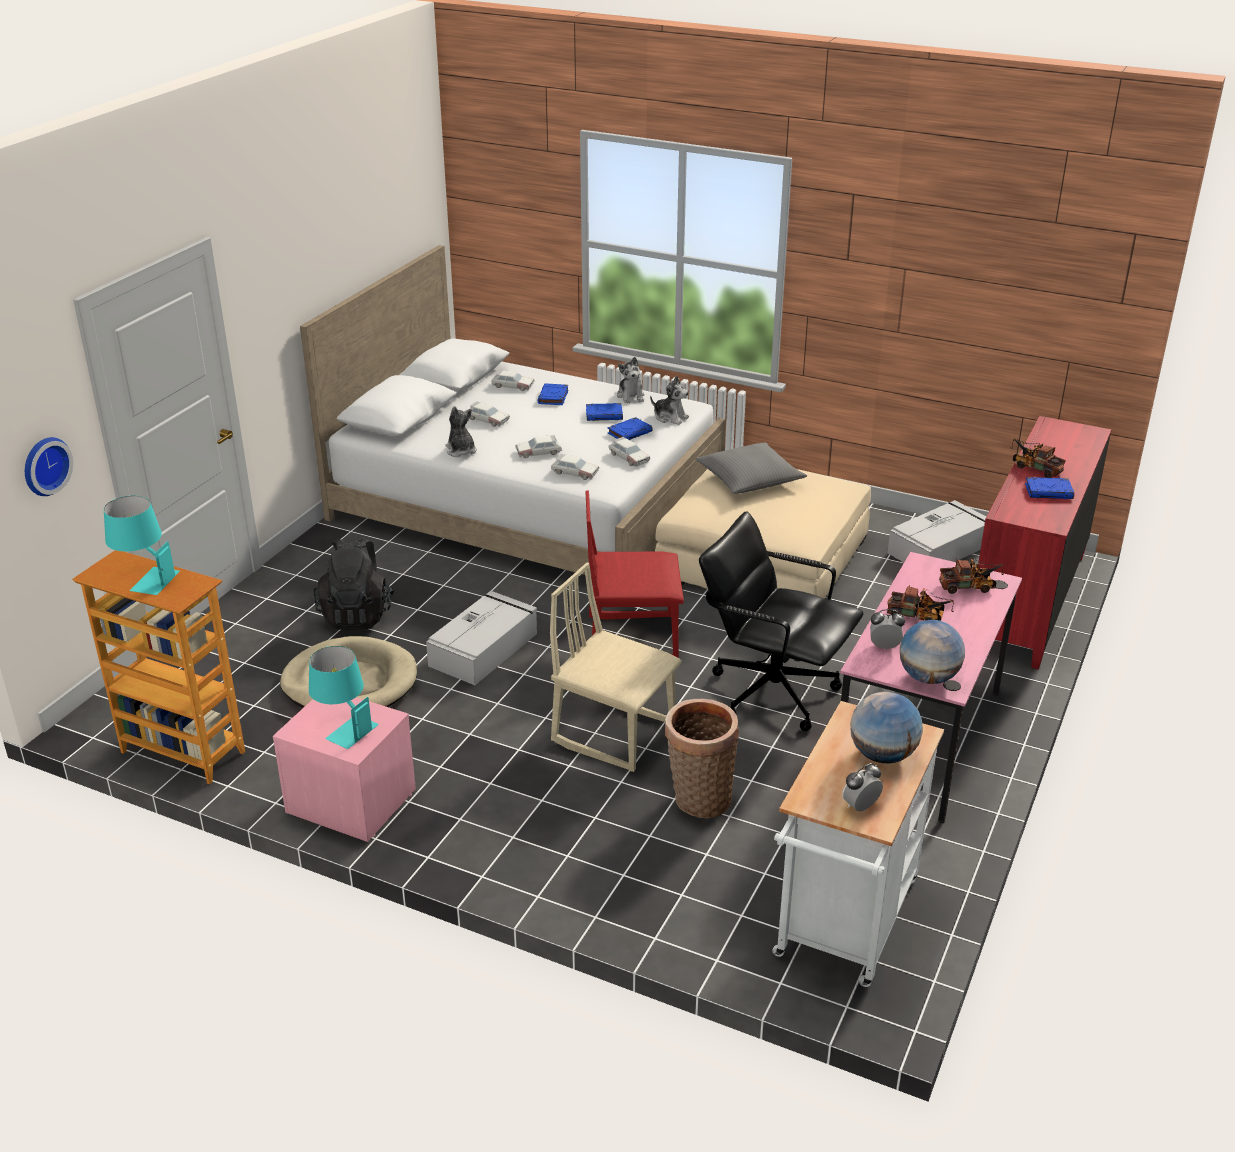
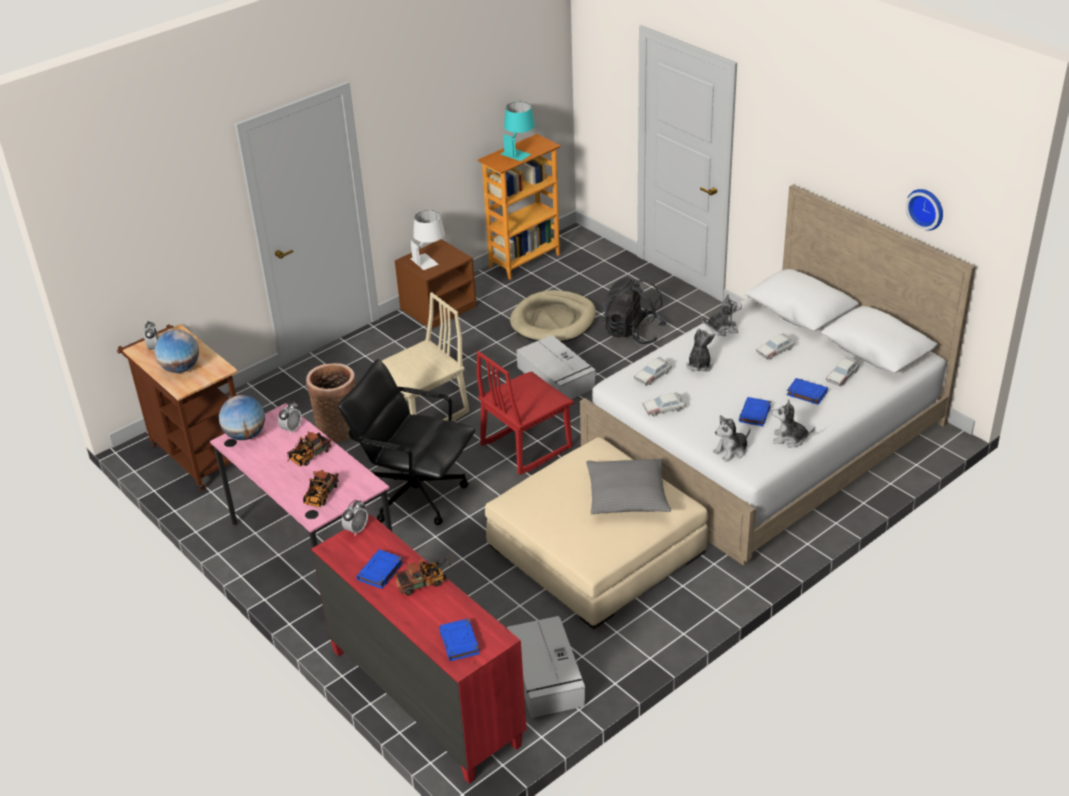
camera: 115 degrees right, 5 degrees up
wall clock [25,437,73,496] -> wall clock moved to [906,189,943,231]
pink nightstand [273,697,416,842] -> brown nightstand [395,239,477,329]
turquoise table lamp [309,646,379,749] -> white table lamp [410,210,445,270]
toy car [515,435,562,458] -> plush toy [686,328,715,372]
red chair [585,490,684,658] -> red chair turned 150 degrees counterclockwise [477,351,574,475]
blue book [607,417,652,440] -> blue book moved to [439,618,480,661]
black office chair [699,511,863,731] -> black office chair turned 120 degrees counterclockwise [338,359,475,525]
white cart [772,701,944,987] -> brown cart [117,324,238,491]
none -> alarm clock [342,500,368,536]

